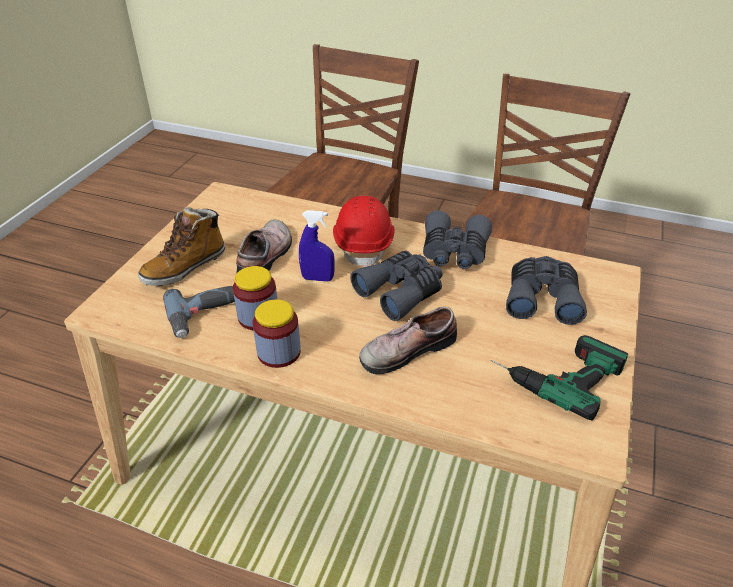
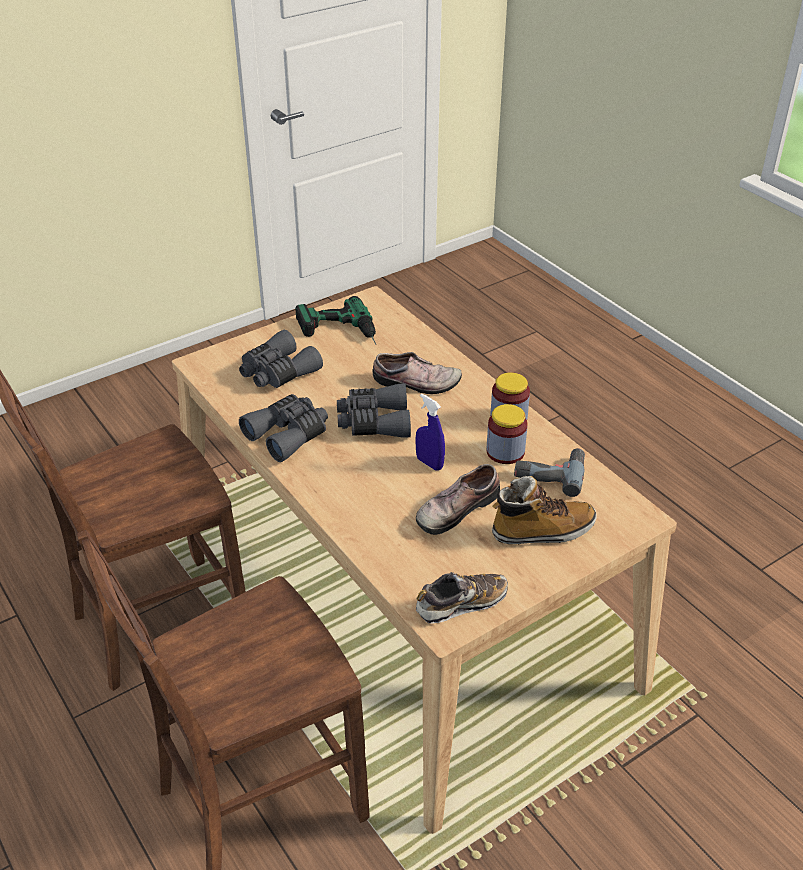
camera: 145 degrees left, 0 degrees up
red hard hat [333,196,395,267] -> none
none -> shoe [416,572,508,624]

